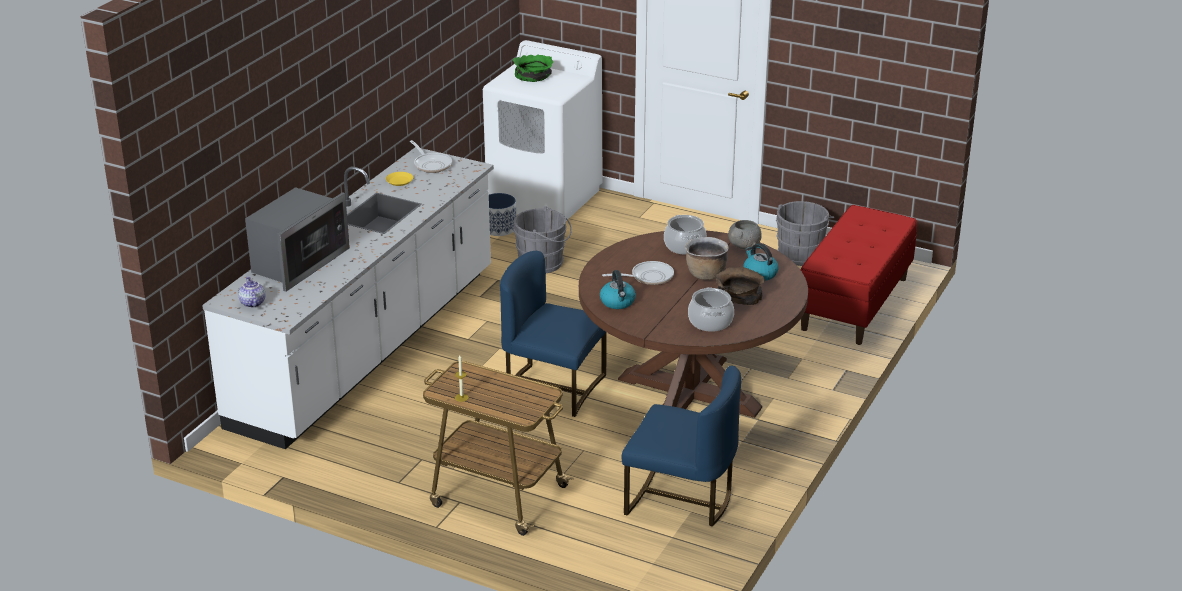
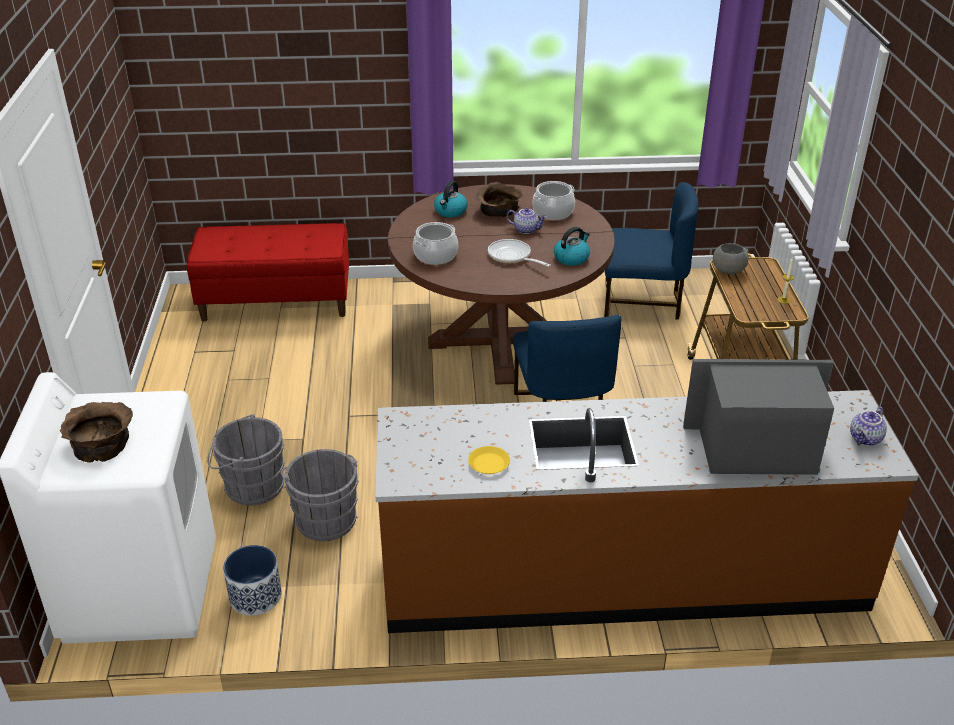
camera: 120 degrees left, 5 degrees up
white counter [202,147,494,449] -> brown counter [376,390,919,633]
frying pan [410,140,452,173] -> none
green bowl [513,55,553,82] -> brown bowl [60,402,133,463]
blue chair [622,366,741,526] -> blue chair turned 105 degrees clockwise [604,182,698,319]
brown cooking pot [685,237,729,280] -> none
grey bowl [728,220,762,249] -> grey bowl moved to [713,243,749,274]
grey bucket [776,201,834,266] -> grey bucket moved to [207,414,285,506]
none -> teapot [506,208,547,234]

